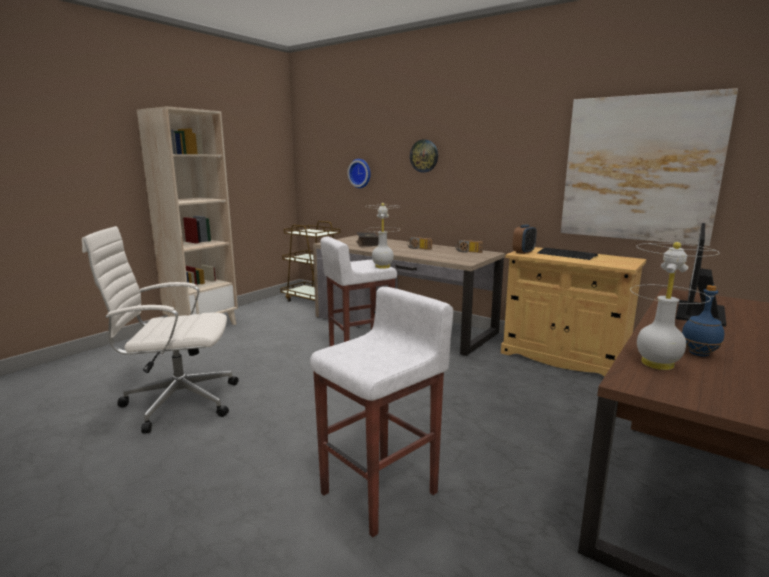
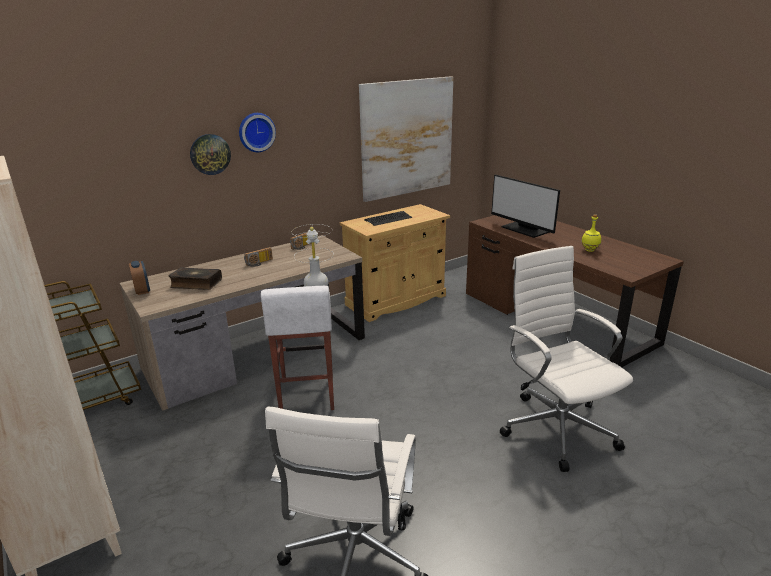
camera: 70 degrees left, 10 degrees up
white stool [310,287,453,537] -> white office chair [500,246,633,472]
wall clock [347,159,371,188] -> wall clock moved to [239,113,276,152]
alarm clock [513,225,537,254] -> alarm clock moved to [129,261,150,295]
white table lamp [630,242,719,370] -> none
blue bottle [682,285,724,356] -> yellow bottle [581,214,601,252]

